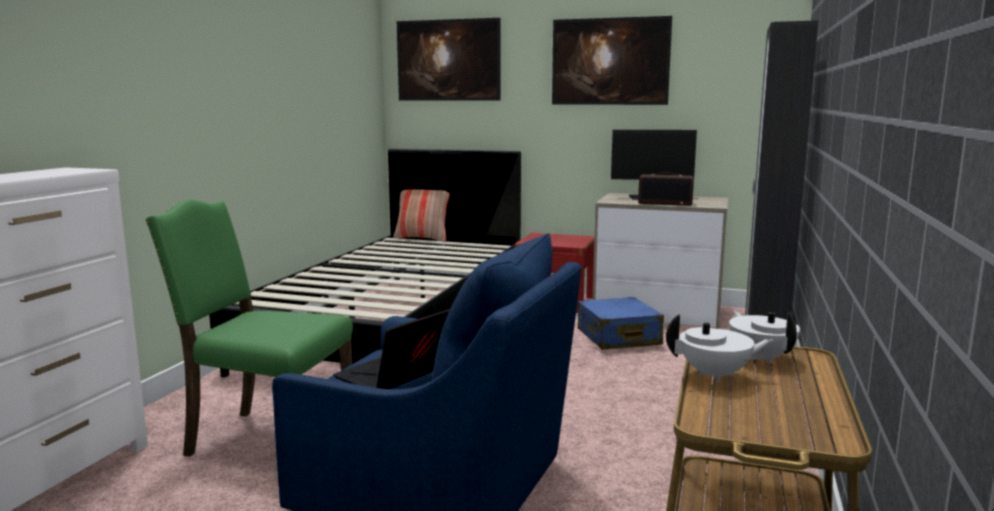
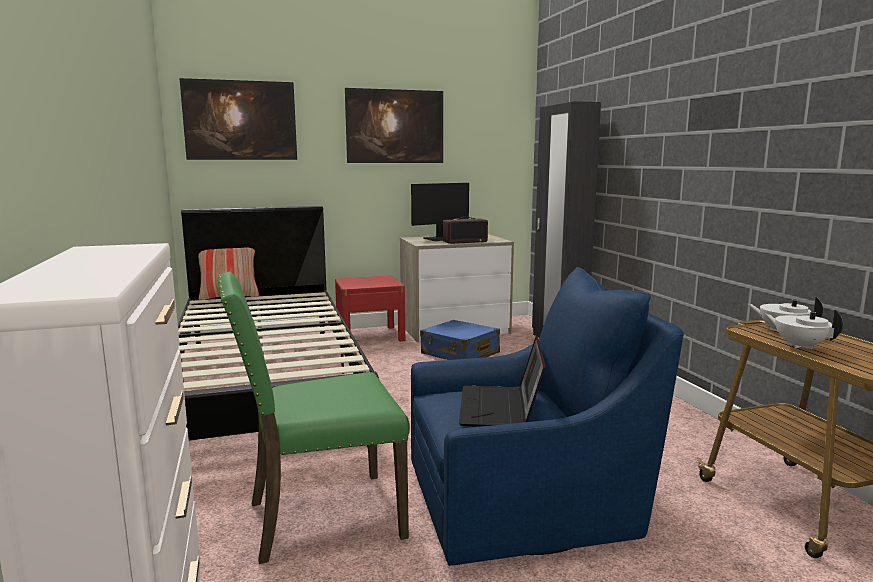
camera: 35 degrees left, 0 degrees up
white teapot [666,314,773,382] -> white teapot turned 90 degrees counterclockwise [765,309,843,349]

